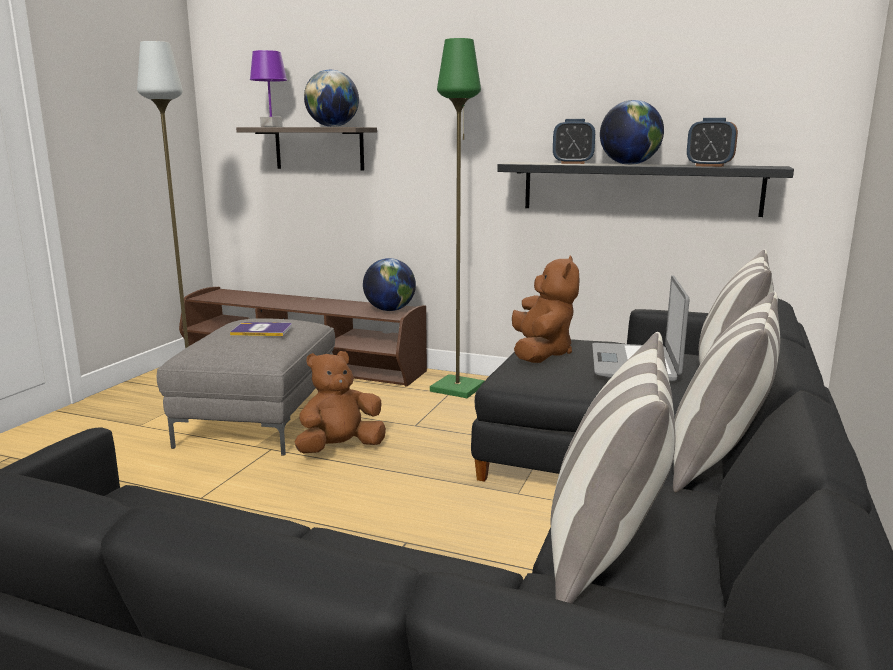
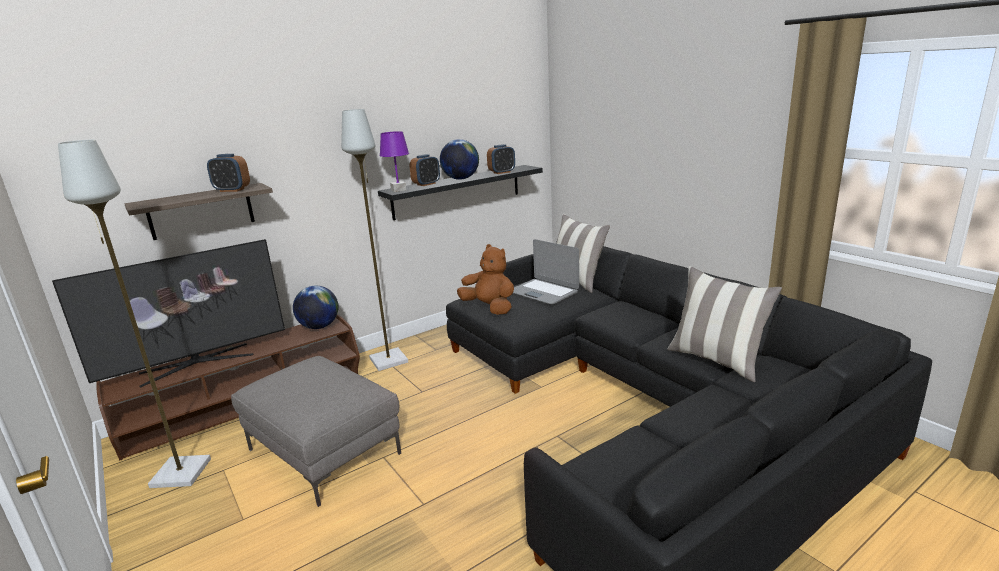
camera: 55 degrees left, 5 degrees up
book [230,322,292,336] -> none
purple table lamp [250,50,287,127] -> purple table lamp moved to [379,131,409,192]
brown plush toy [295,351,386,453] -> none
globe [304,70,359,127] -> alarm clock [207,154,250,192]
green floor lamp [430,38,485,398] -> grey floor lamp [341,109,408,371]
pillow [673,291,780,493] -> none
none -> television [52,239,285,387]

